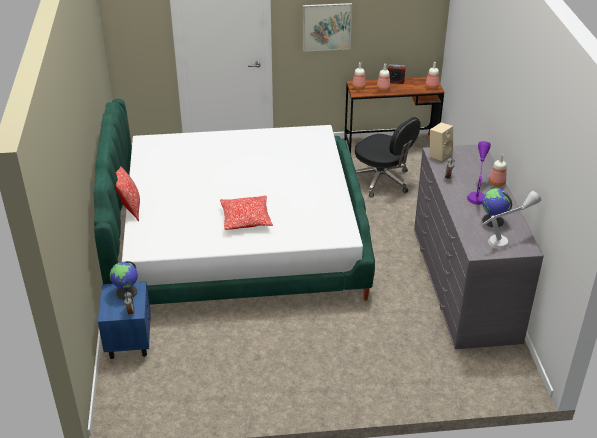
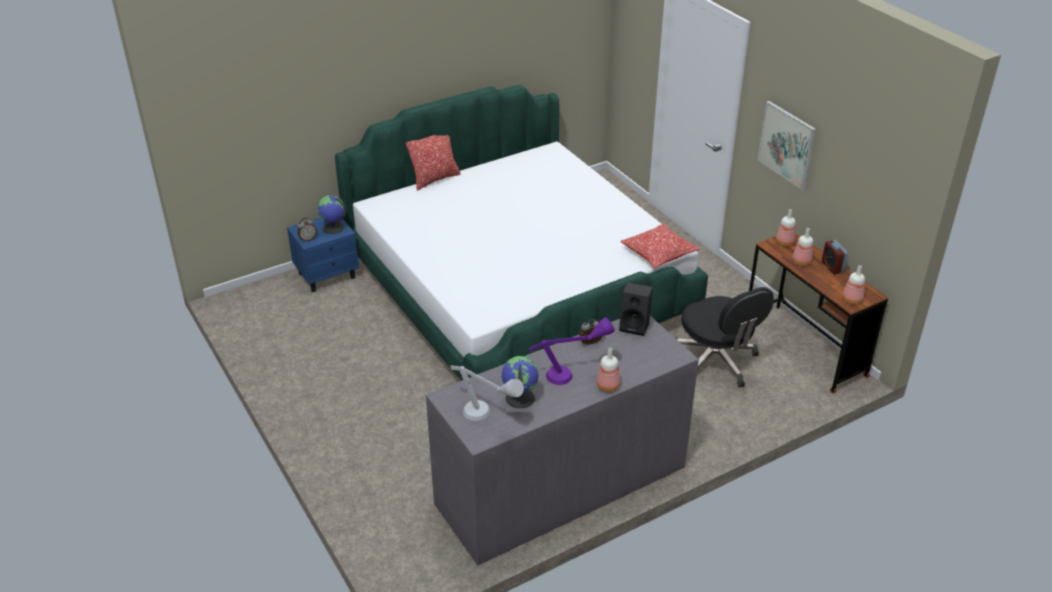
camera: 65 degrees right, 0 degrees up
pillow [220,195,273,230] -> pillow moved to [621,223,700,268]
black office chair [355,117,421,198] -> black office chair turned 45 degrees counterclockwise [676,287,774,388]
beige speaker [430,122,453,162] -> black speaker [619,282,653,336]

